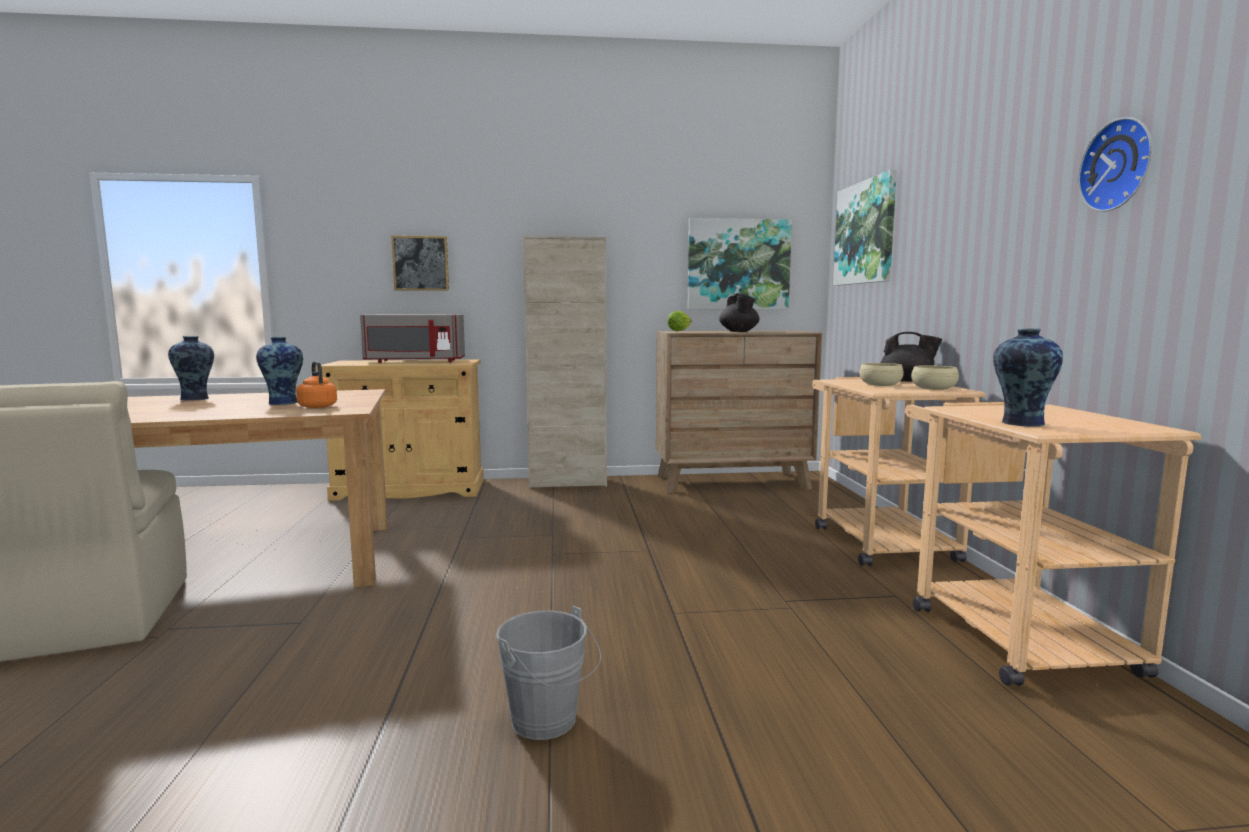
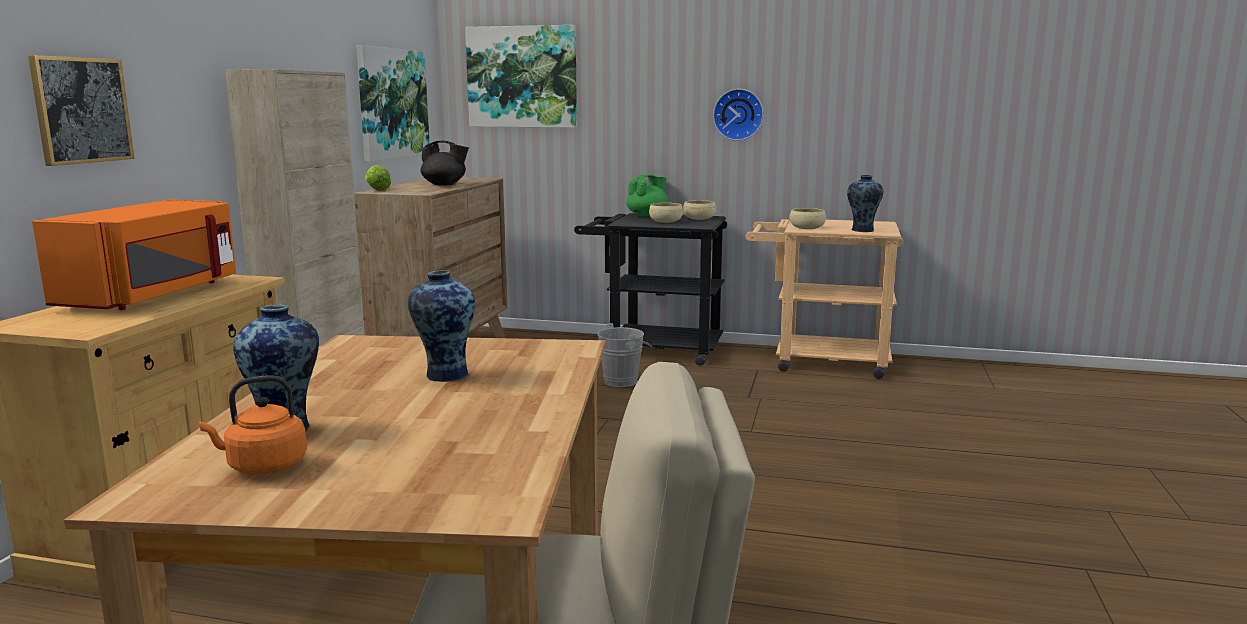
camera: 70 degrees left, 5 degrees up
orange kettle [296,361,337,408] -> orange kettle moved to [199,375,307,475]
grey microwave [360,315,465,363] -> orange microwave [32,200,236,310]
grey bucket [496,606,601,740] -> grey bucket moved to [597,323,653,387]
beige cart [812,377,986,566] -> black cart [574,213,727,366]
black teapot [881,332,942,382] -> green teapot [626,175,668,217]
wall clock [1078,117,1152,212] -> wall clock moved to [713,89,764,141]
none -> beige bowl [789,208,826,229]

